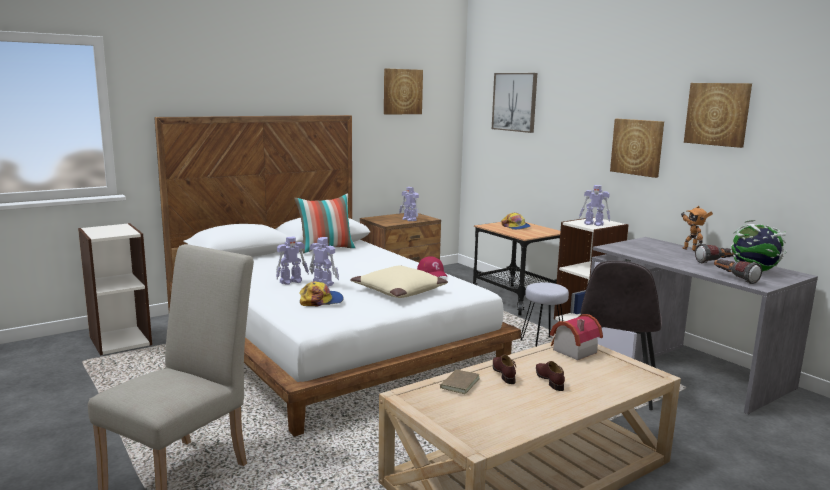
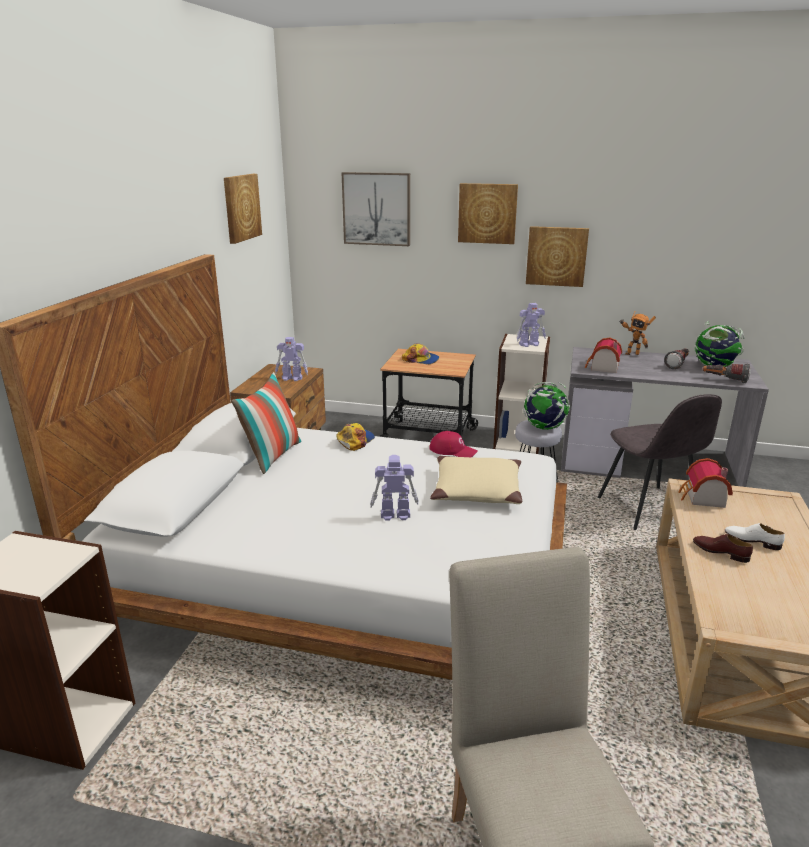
camera: 40 degrees left, 10 degrees up
toy robot [276,236,309,285] -> none
cap [299,281,344,306] -> cap moved to [336,423,375,451]
brown book [433,370,480,394] -> none
brown shoe [536,361,565,391] -> white shoe [725,523,785,550]
picture [684,83,752,148] -> picture moved to [458,183,518,244]
none -> globe [523,382,570,430]
none -> toy house [585,338,622,373]

